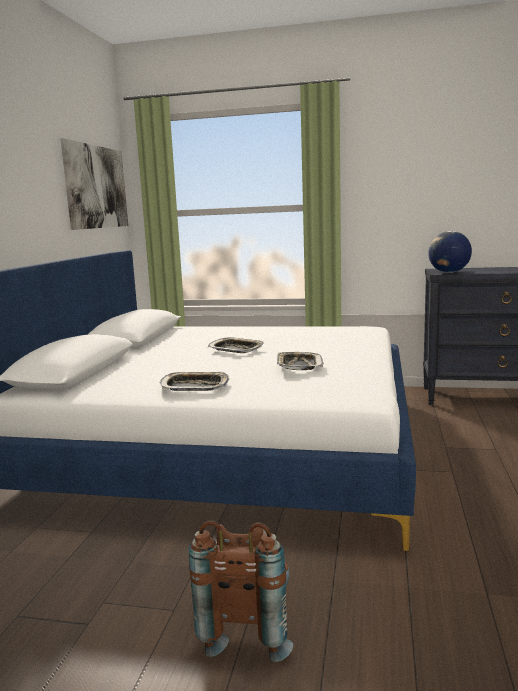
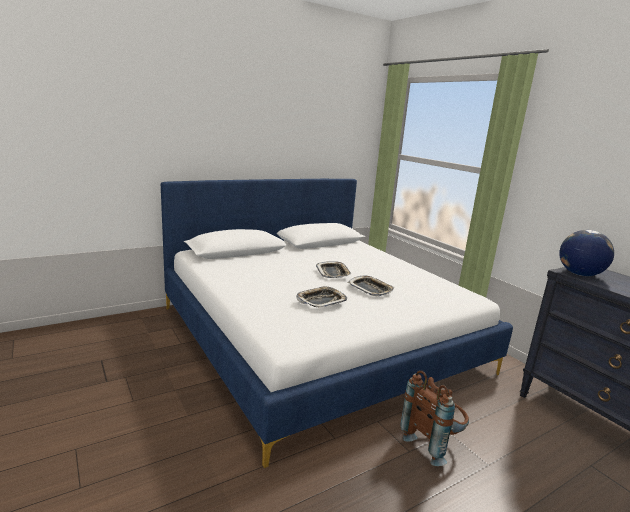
camera: 45 degrees right, 5 degrees up
picture [61,138,128,230] -> none
tray [160,371,229,391] -> tray moved to [348,276,394,296]
brown backpack [189,520,293,662] -> brown backpack moved to [400,370,469,466]

